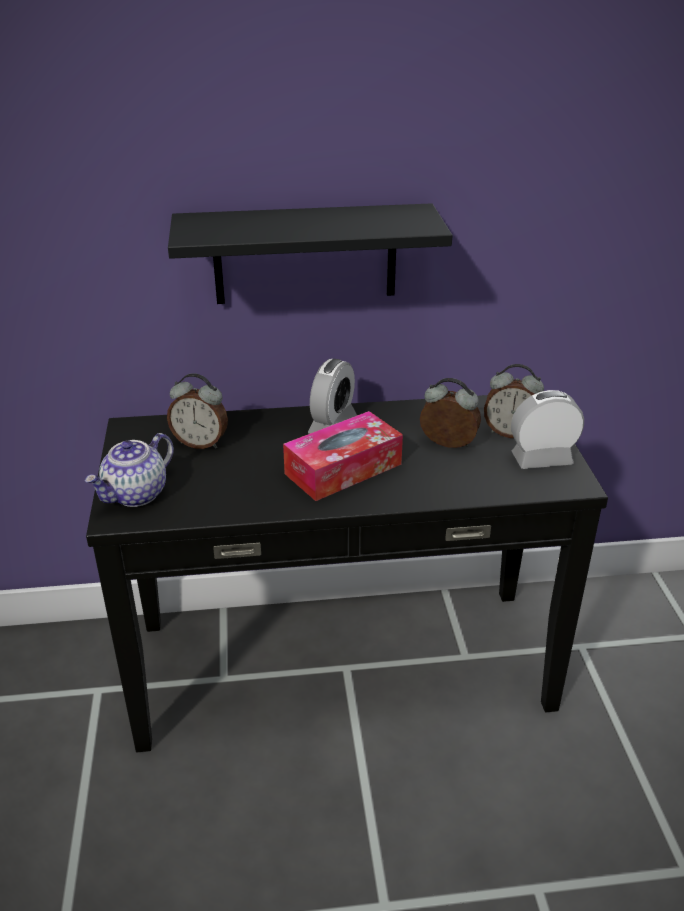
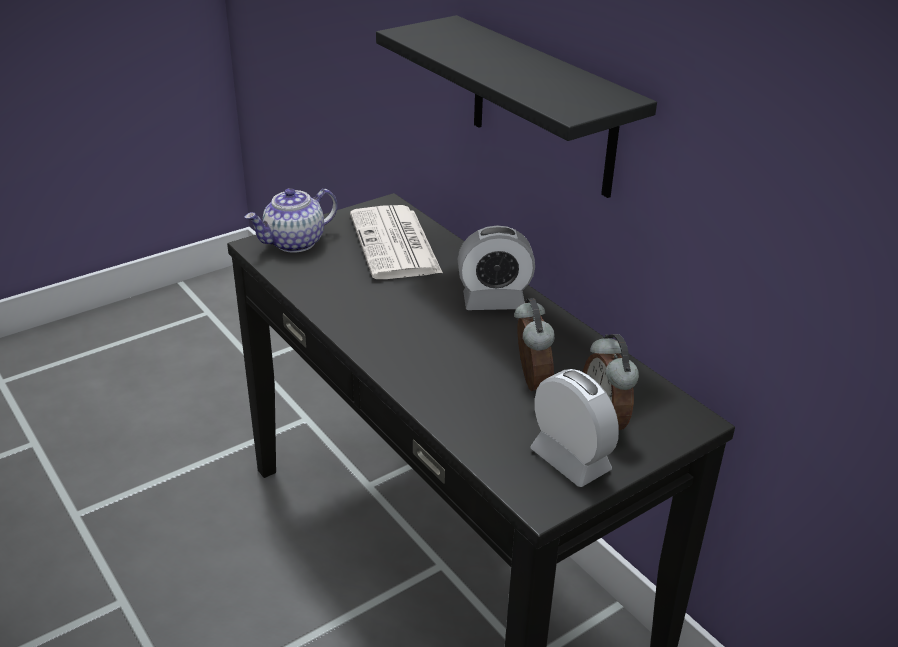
camera: 60 degrees right, 0 degrees up
teapot [85,433,174,507] -> teapot turned 45 degrees counterclockwise [245,188,338,253]
alarm clock [167,373,228,449] -> newspaper [350,205,443,279]
tissue box [283,411,403,501] -> none

